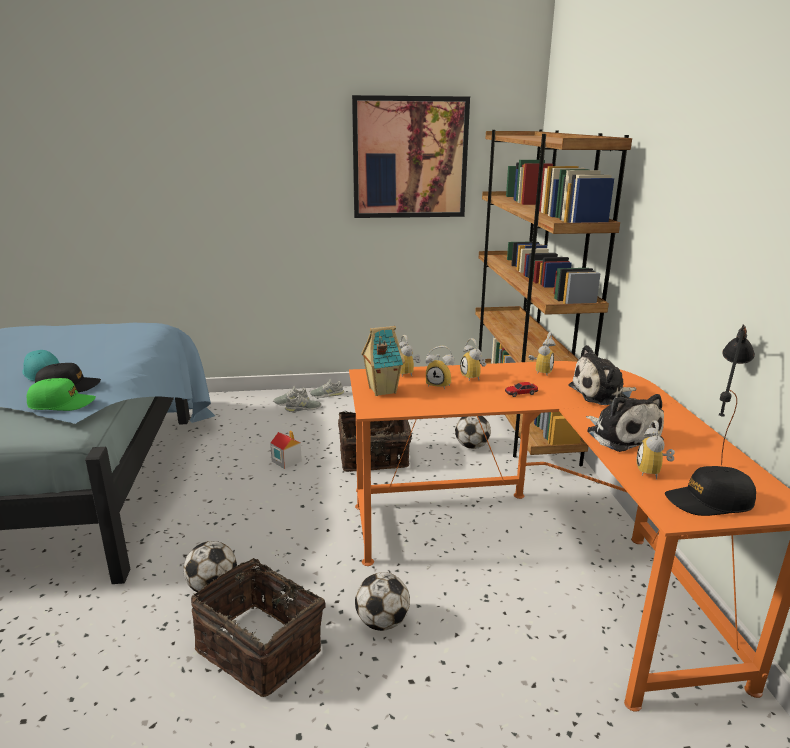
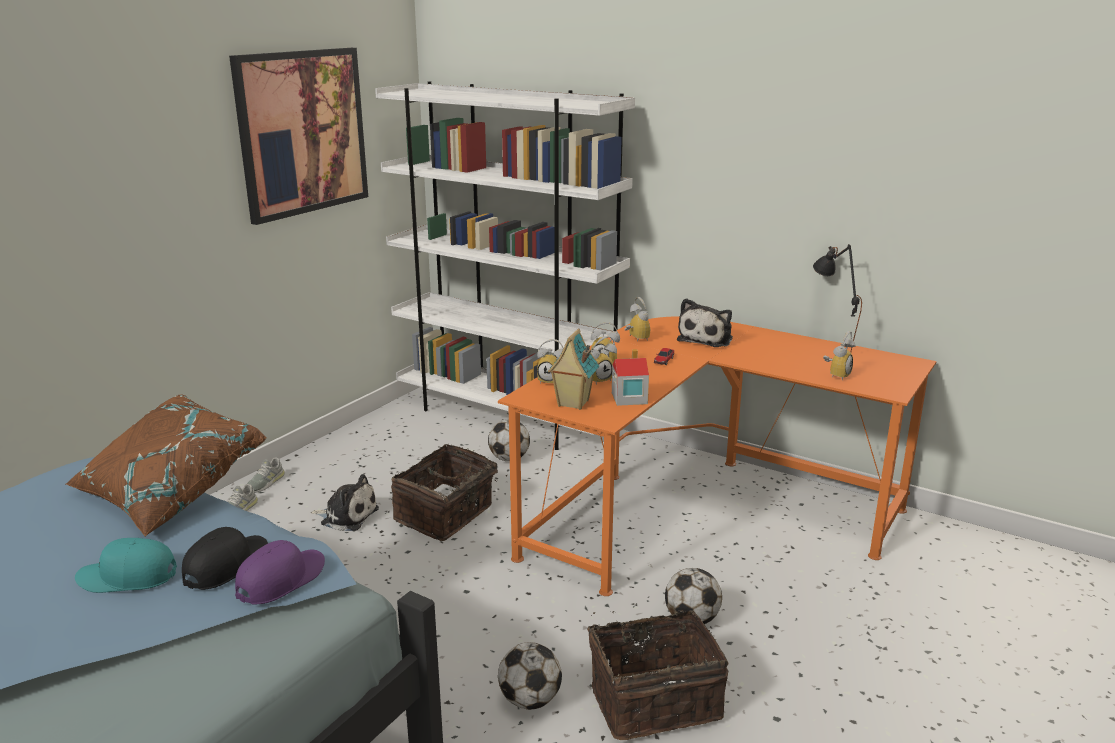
camera: 50 degrees left, 0 degrees up
green cap [27,378,96,411] -> purple cap [235,540,325,605]
toy house [270,430,302,469] -> toy house moved to [612,349,649,406]
grey shoe [285,393,321,412] -> none
brown bookcase [475,129,632,466] -> white bookcase [375,81,635,450]
plush toy [586,394,664,452] -> plush toy moved to [310,474,379,531]
alarm clock [636,420,675,479] -> alarm clock turned 105 degrees counterclockwise [823,331,856,381]
black cap [665,466,756,516] -> none
none -> brown pillow [66,394,267,536]

